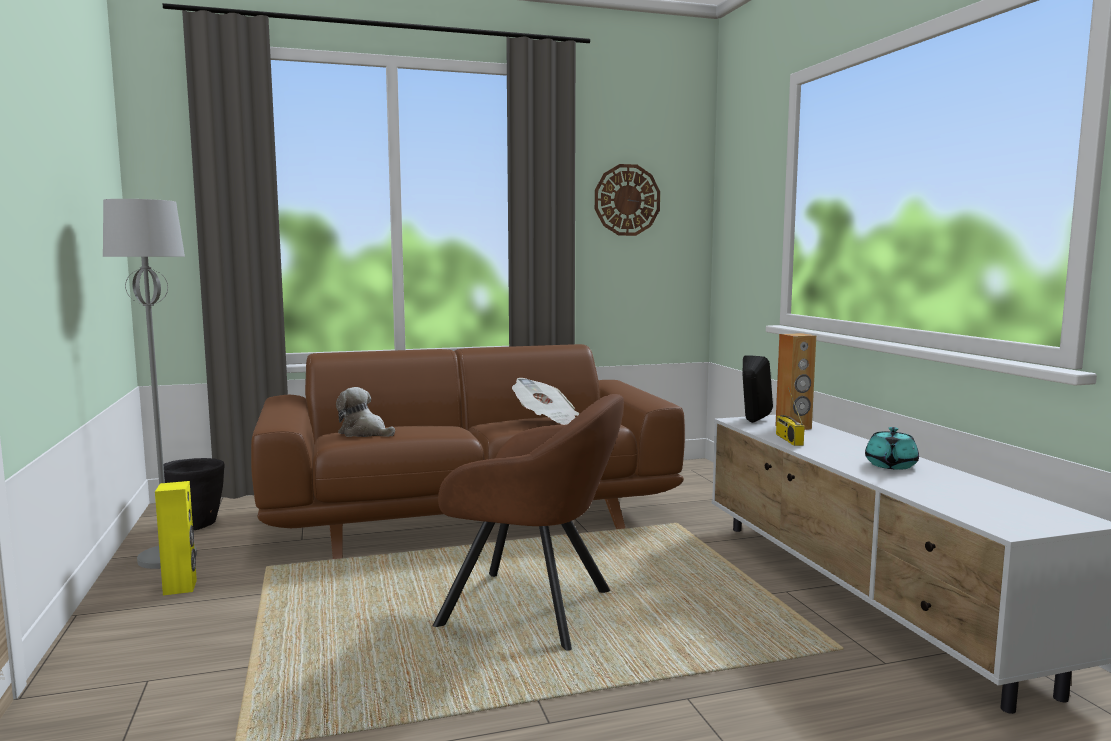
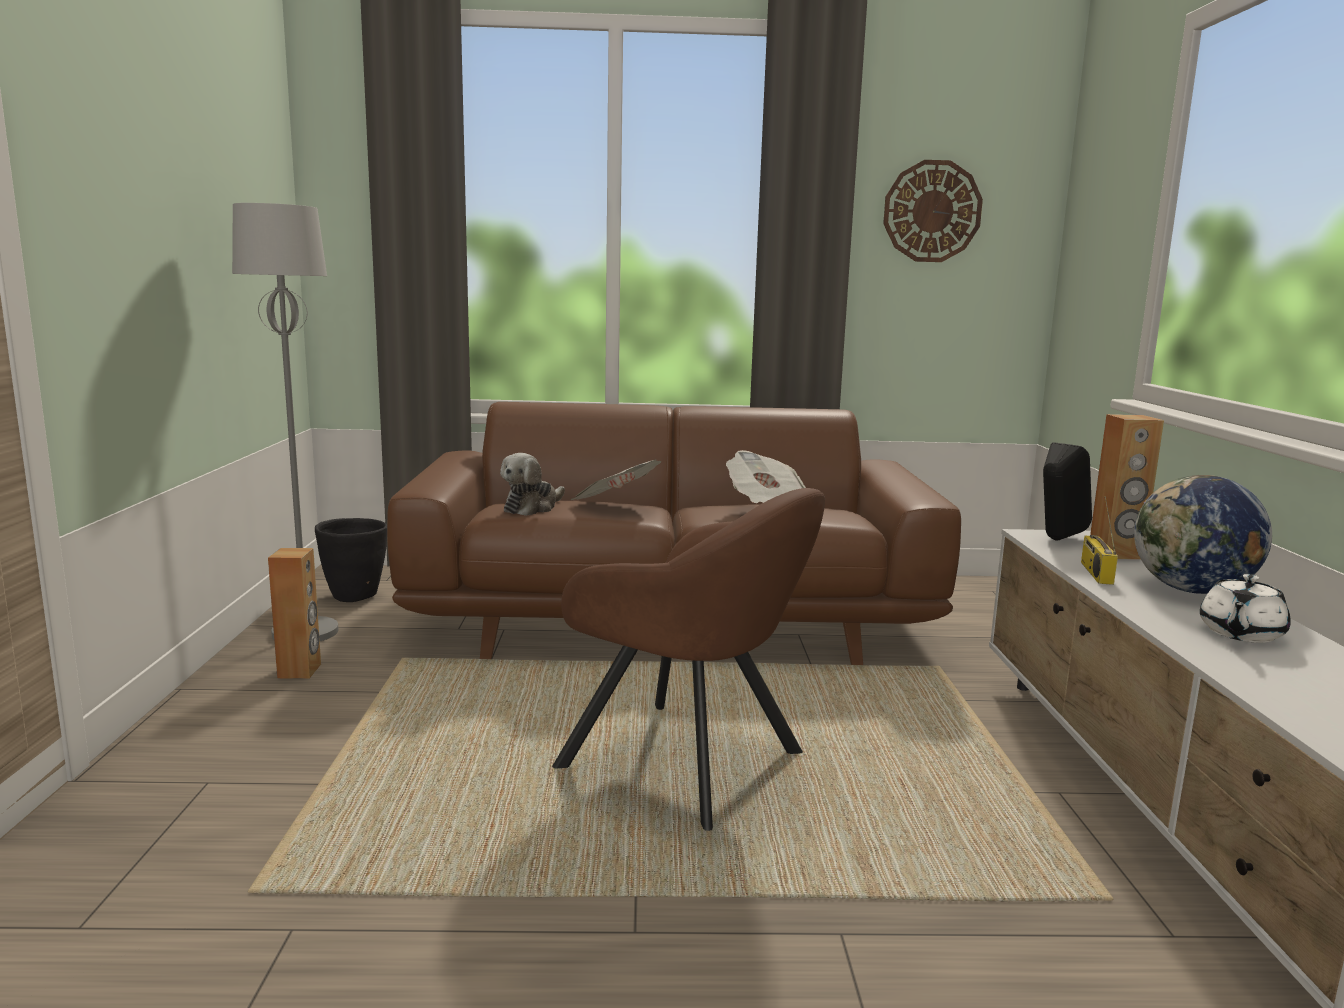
camera: 15 degrees right, 5 degrees up
yellow speaker [155,481,197,595] -> brown speaker [268,548,321,679]
plush toy [336,387,395,437] -> plush toy turned 105 degrees counterclockwise [500,453,565,516]
turquoise teapot [865,427,919,470] -> white teapot [1200,574,1291,643]
none -> newspaper [571,459,661,500]
none -> globe [1134,475,1272,594]

